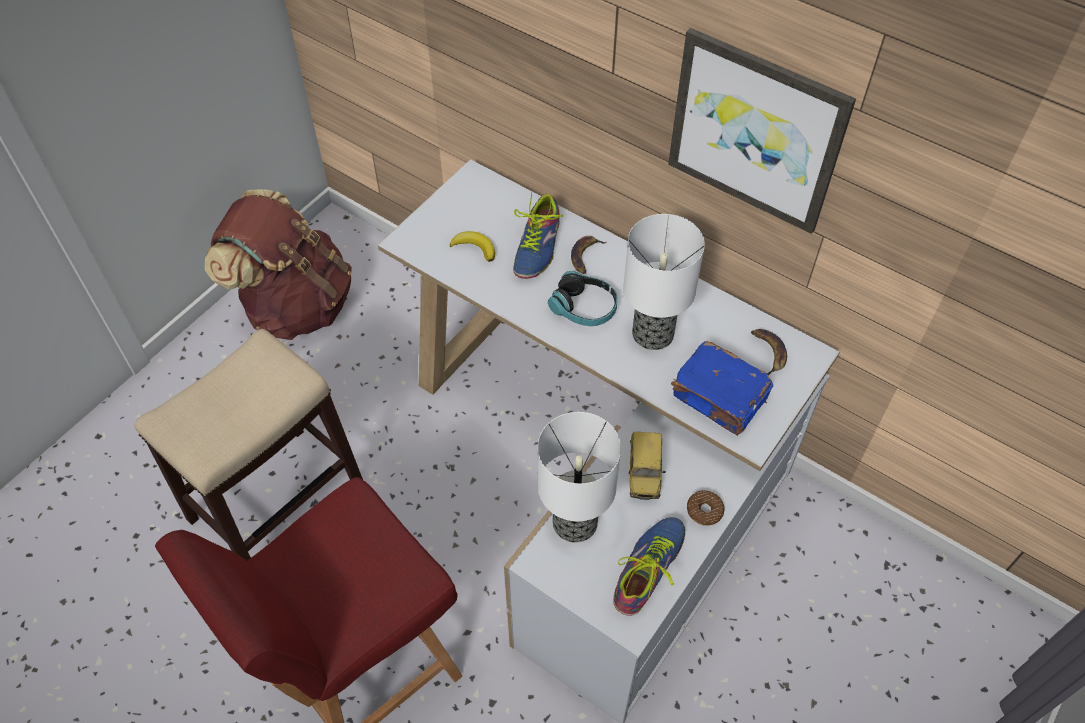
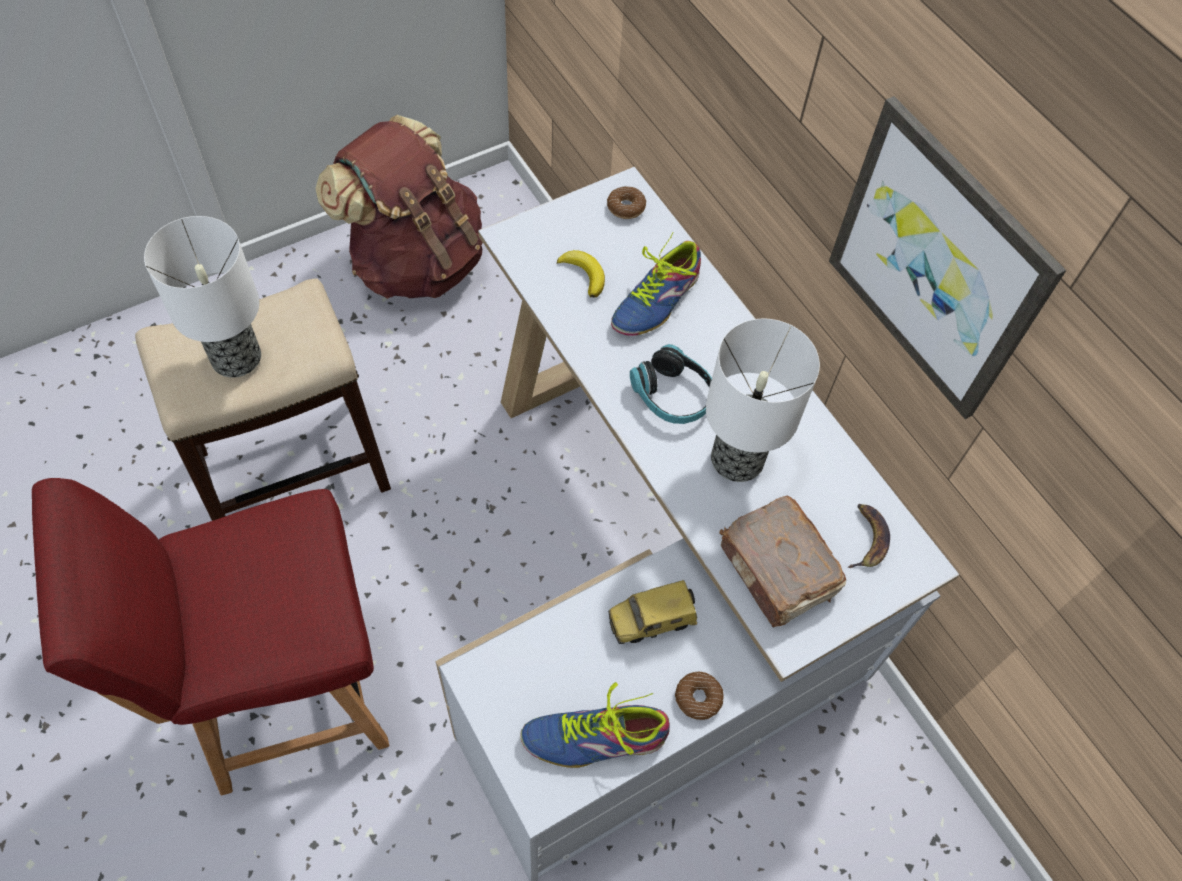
camera: 20 degrees right, 5 degrees up
table lamp [538,412,621,543] -> table lamp moved to [144,216,261,377]
banana [571,236,607,274] -> none
shoe [613,517,685,616] -> shoe turned 150 degrees counterclockwise [520,682,670,768]
toy car [629,432,666,500] -> toy car turned 45 degrees clockwise [608,580,697,644]
blue book [671,341,773,436] -> brown book [719,495,846,627]
none -> donut [607,186,646,219]

